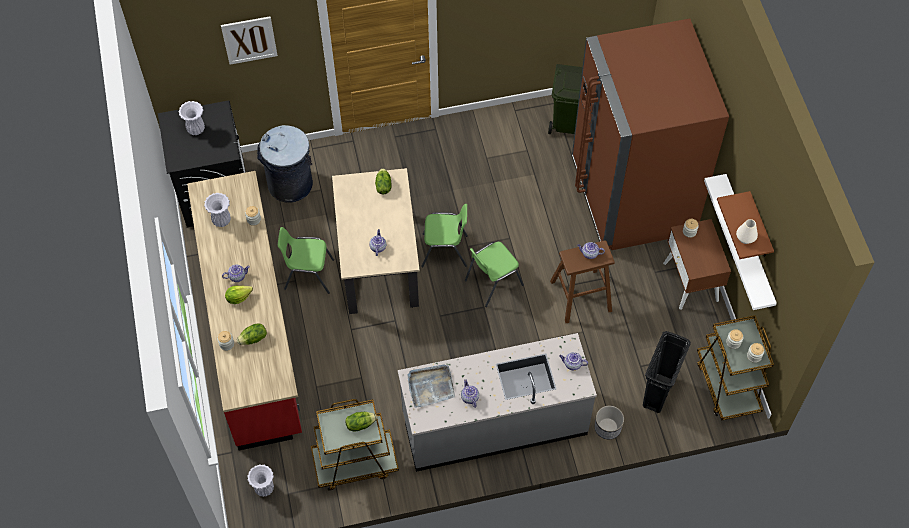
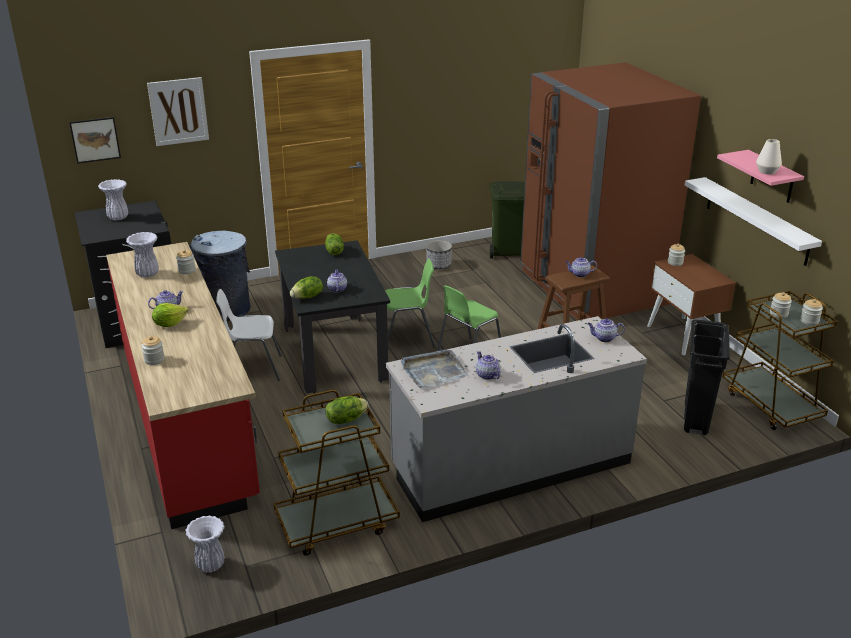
camera: 10 degrees left, 30 degrees down
lettuce [237,323,267,345] -> lettuce moved to [290,276,323,299]
green chair [278,227,334,294] -> white chair [216,289,282,381]
beige dining table [332,168,420,314] -> black dining table [275,240,390,393]
planter [595,405,624,439] -> planter moved to [426,240,452,269]
brown shelf [717,191,774,259] -> pink shelf [717,150,804,203]
none -> picture [69,117,121,164]

